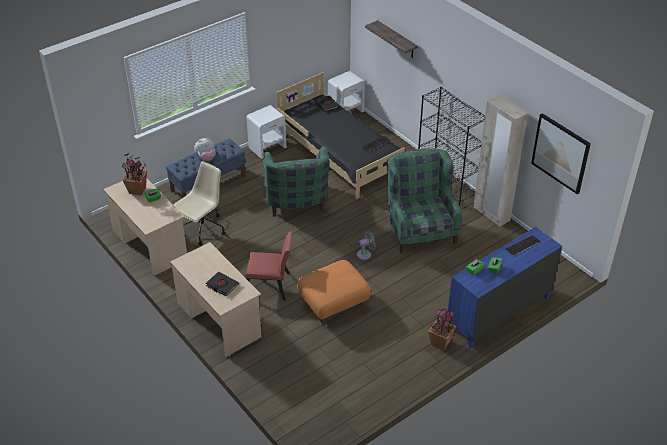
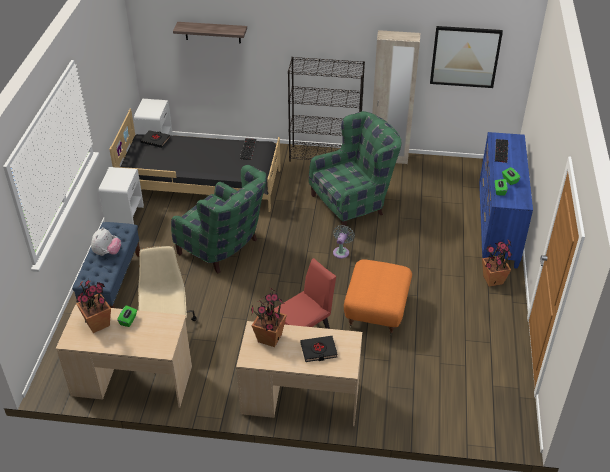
camera: 45 degrees left, 0 degrees up
green armchair [387,148,462,254] -> green armchair turned 120 degrees clockwise [309,111,401,227]
none -> potted plant [251,288,287,347]

